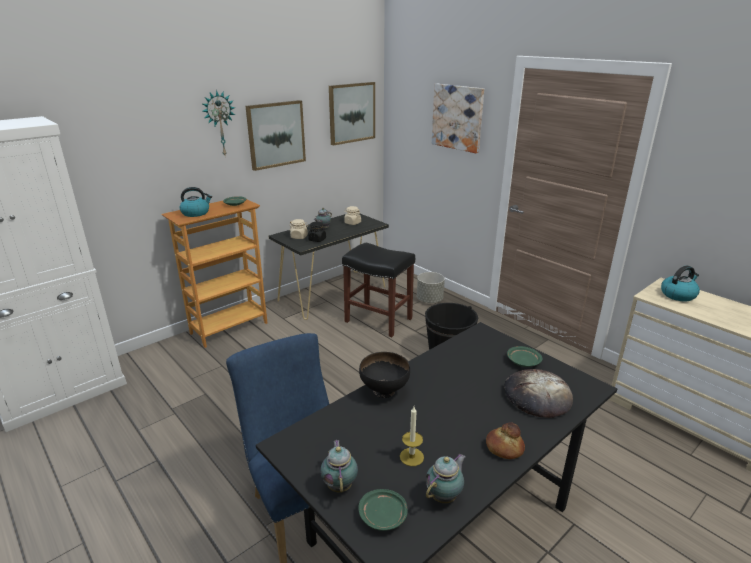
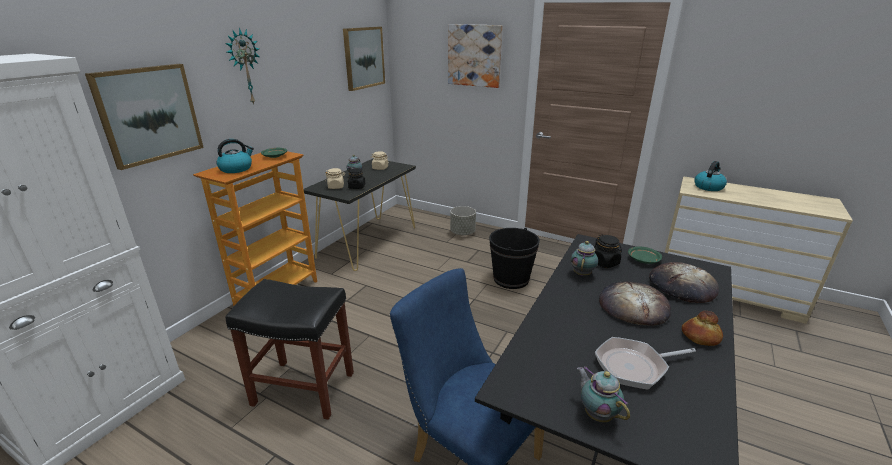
camera: 20 degrees left, 0 degrees up
picture [245,100,306,171] -> picture moved to [85,64,204,170]
black stool [342,243,415,337] -> black stool moved to [226,279,354,420]
green plate [358,489,408,531] -> none
black bowl [359,352,410,398] -> none
candle [400,407,424,466] -> frying pan [595,337,696,390]
teapot [426,454,466,504] -> teapot moved to [570,241,598,276]
none -> black jar [594,235,622,268]
none -> bread [599,281,671,326]

